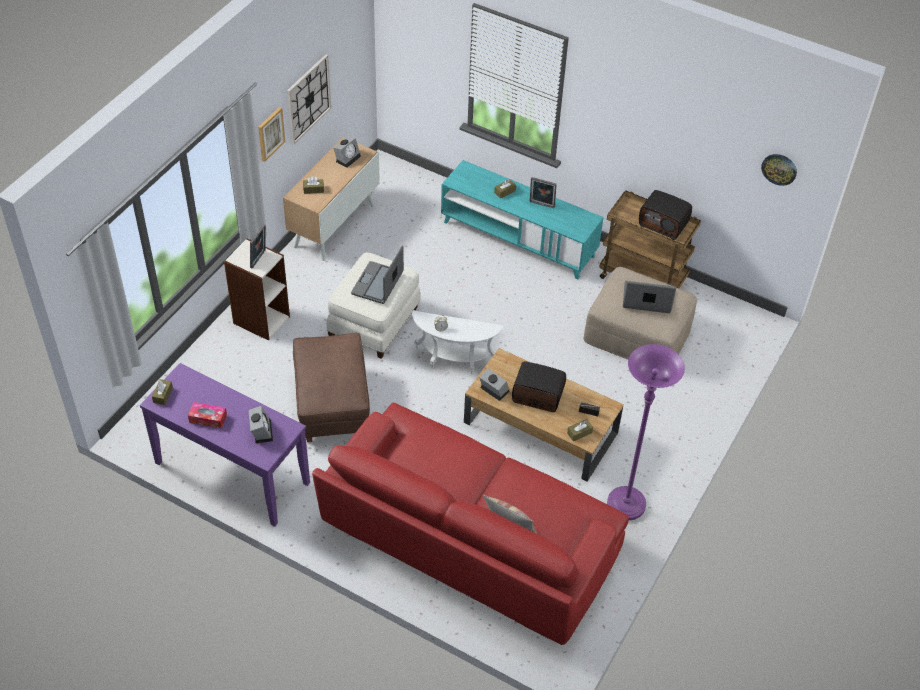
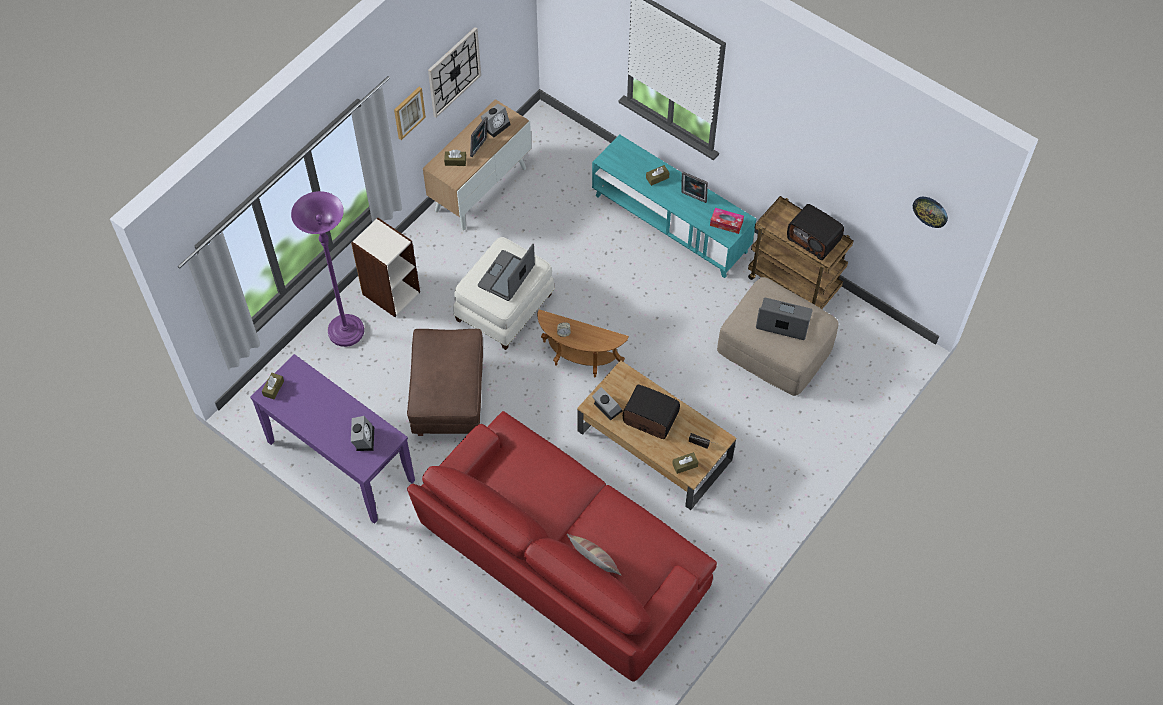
camera: 10 degrees right, 10 degrees up
tissue box [188,402,227,428] -> tissue box moved to [710,208,744,234]
picture frame [250,224,266,269] -> picture frame moved to [470,117,488,157]
white side table [412,311,504,374] -> brown side table [537,310,629,377]
purple floor lamp [607,344,685,520] -> purple floor lamp moved to [291,191,364,347]

